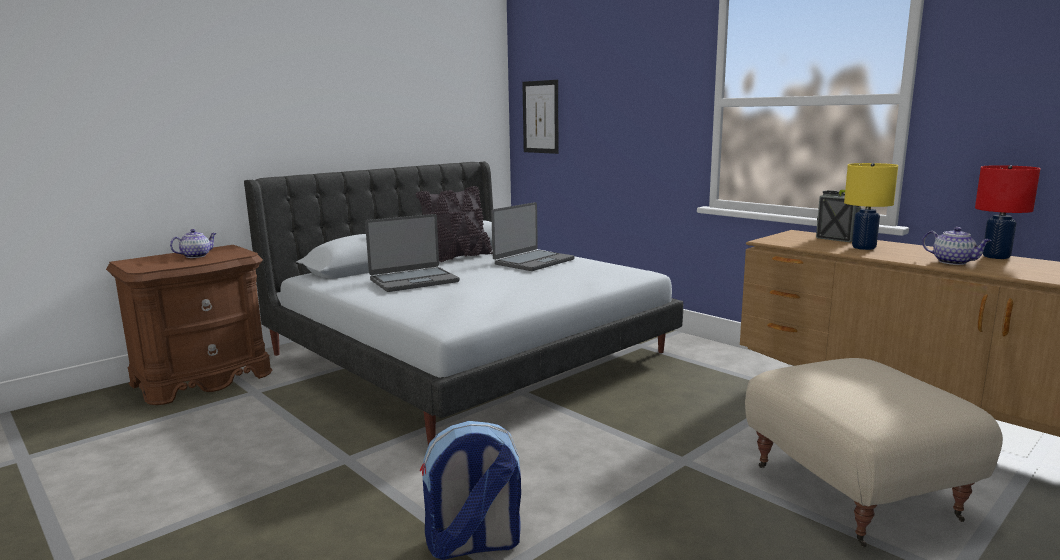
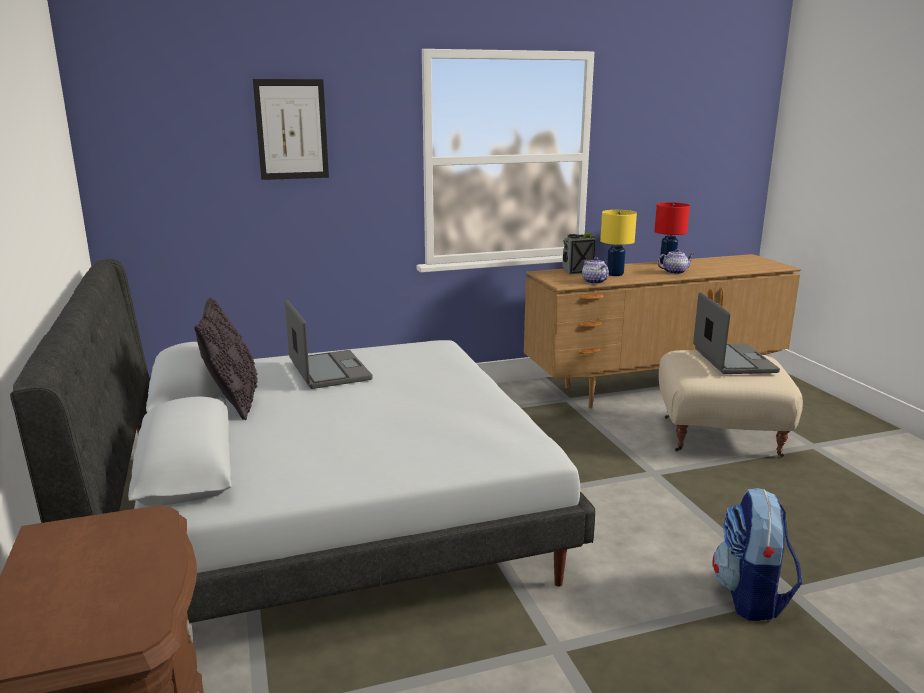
camera: 65 degrees left, 5 degrees up
teapot [170,229,217,258] -> teapot moved to [582,257,609,284]
laptop [365,214,460,292] -> laptop moved to [693,292,780,374]
picture [522,80,559,154] -> picture moved to [253,79,329,180]

